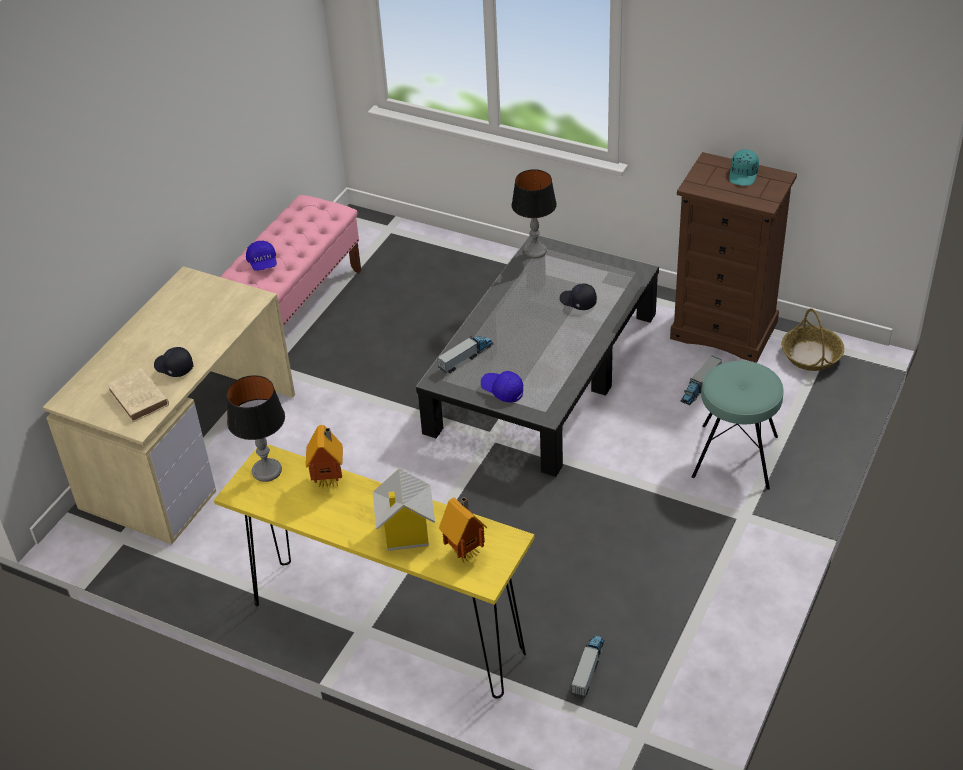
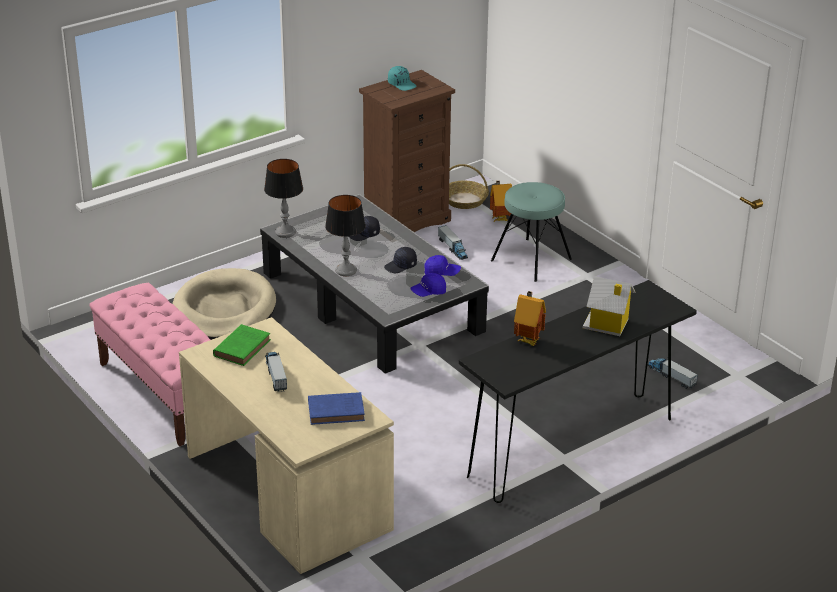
camera: 65 degrees left, 10 degrees down
beige book [107,368,169,422] -> blue book [308,392,365,425]
black cap [154,347,193,377] -> black cap moved to [384,247,417,273]
yellow console table [214,444,535,699] -> black console table [459,280,697,503]
table lamp [227,375,285,482] -> table lamp moved to [325,195,366,276]
blue cap [246,241,277,271] -> blue cap moved to [424,255,461,276]
toy truck [437,336,493,373] -> toy truck moved to [265,352,287,392]
toy house [439,497,487,562] -> toy house moved to [490,181,512,222]
none -> beige dog bed [172,268,276,340]
none -> green book [213,324,271,366]

